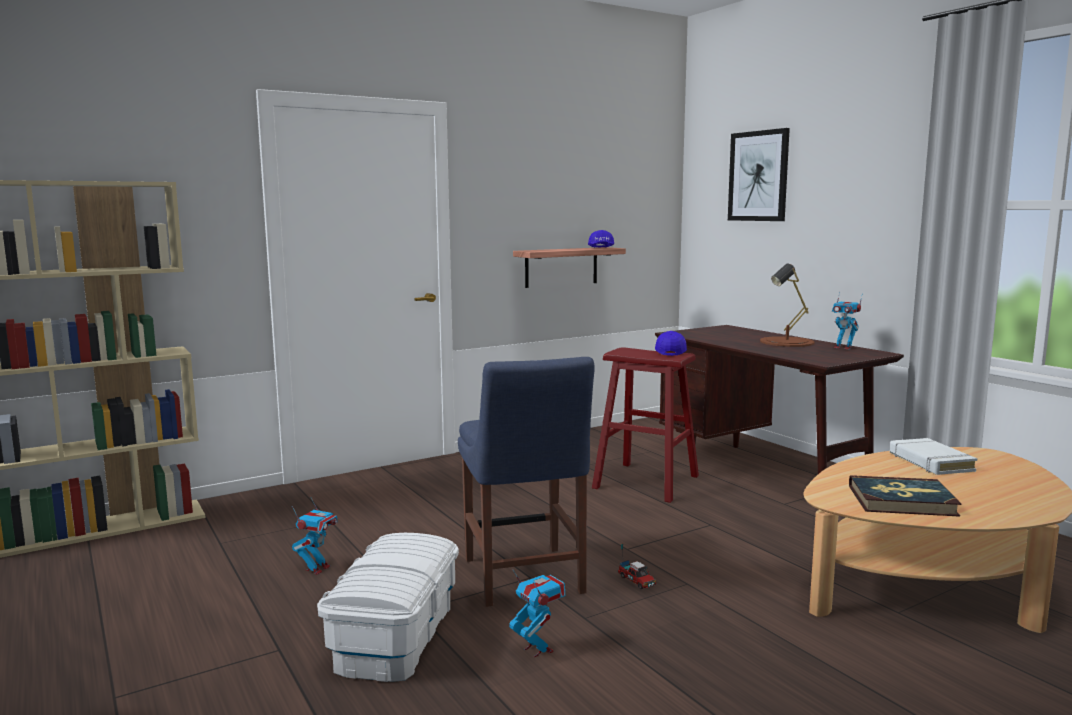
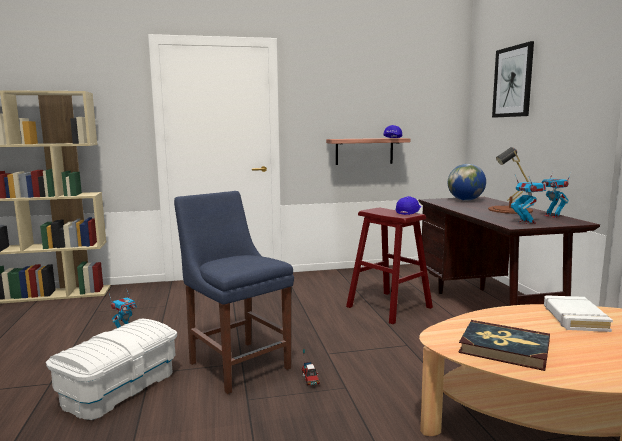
camera: 20 degrees right, 0 degrees up
blue chair [458,357,595,607] -> blue chair turned 135 degrees clockwise [174,191,294,394]
toy robot [509,569,565,657] -> toy robot moved to [511,175,546,224]
none -> globe [448,164,486,201]

